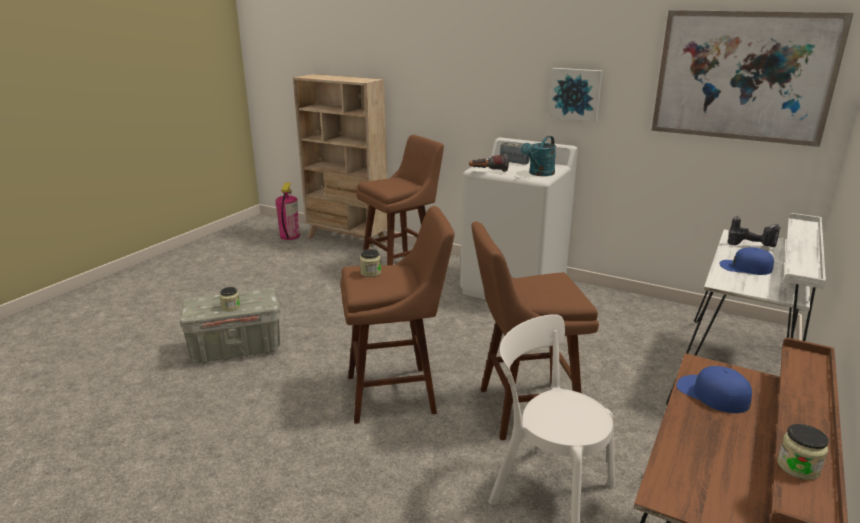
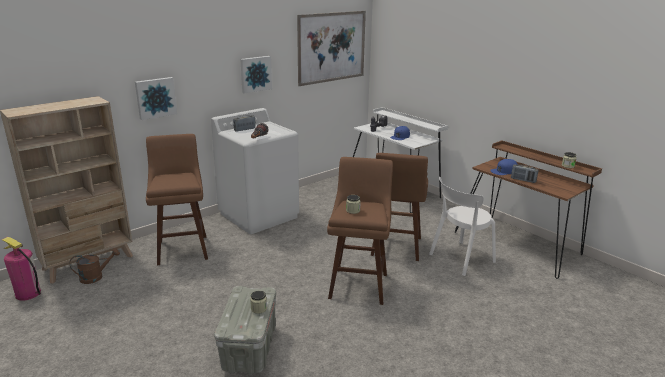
camera: 70 degrees left, 0 degrees up
turquoise watering can [521,136,556,176] -> none
none -> brown watering can [70,248,120,284]
none -> picture [135,77,177,120]
none -> radio [511,164,539,183]

